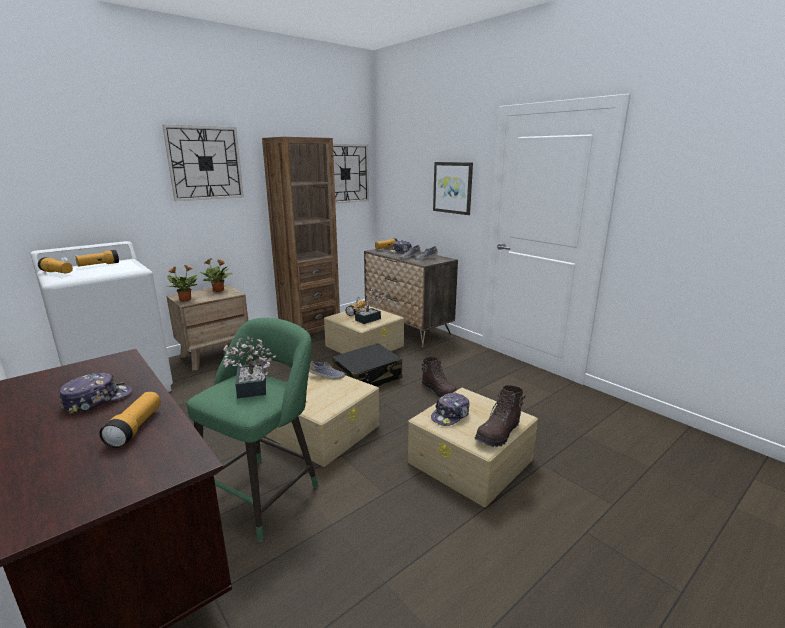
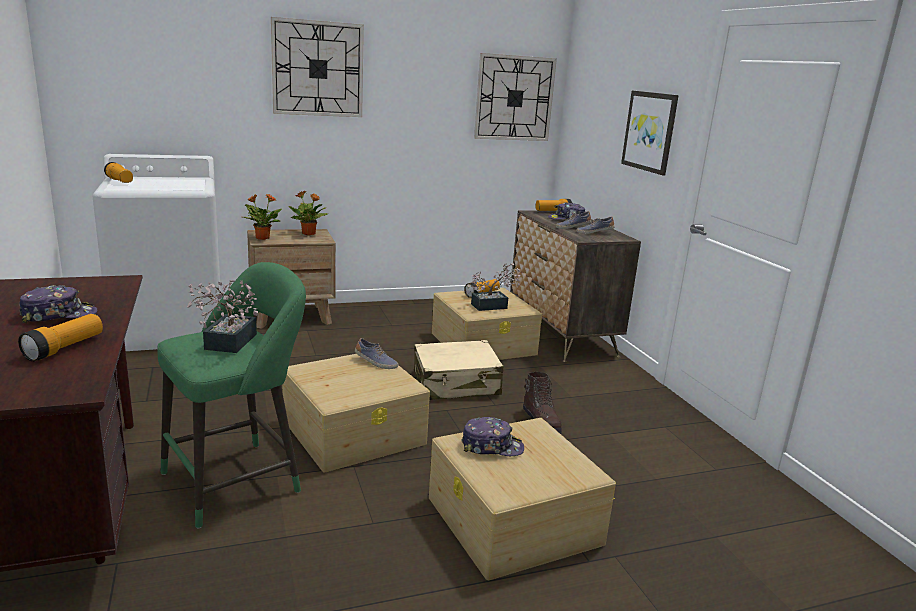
camera: 20 degrees right, 0 degrees up
flashlight [75,250,119,266] -> none
brown bookcase [262,137,340,334] -> none
black suitcase [332,343,403,387] -> beige suitcase [414,340,503,400]
cap [431,392,470,426] -> cap turned 150 degrees counterclockwise [461,417,524,456]
brown boot [475,385,525,447] -> none

